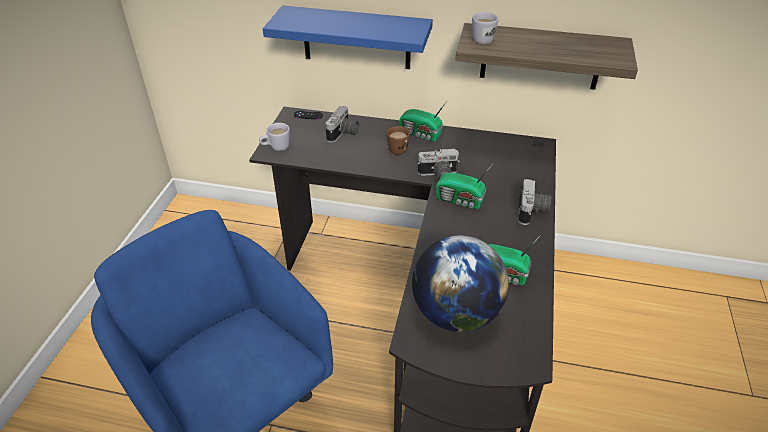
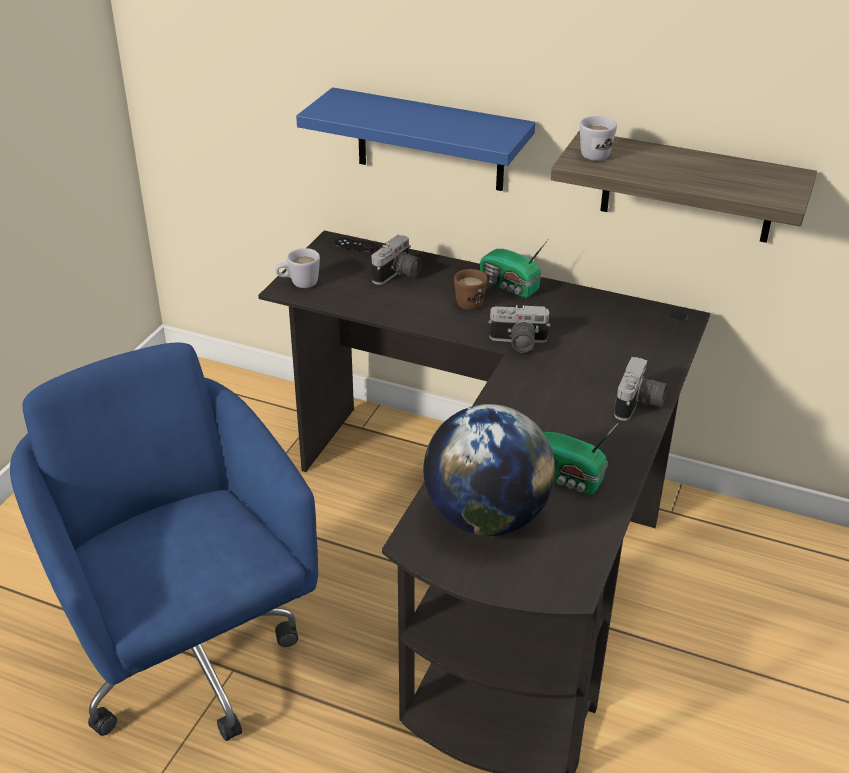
camera: 10 degrees right, 5 degrees down
radio [436,164,493,209] -> none

